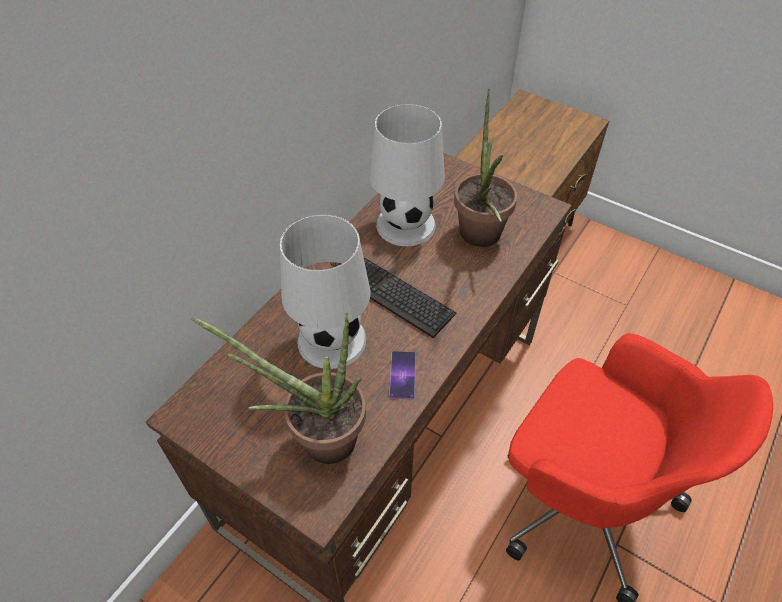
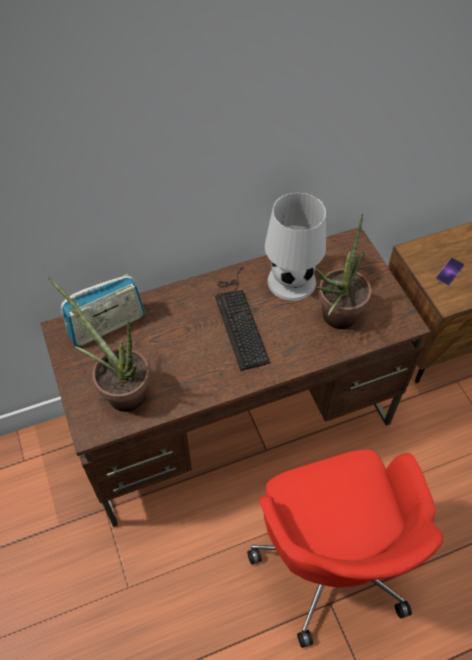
camera: 35 degrees right, 5 degrees up
white table lamp [280,214,370,369] -> none
phone [389,351,416,400] -> phone moved to [436,258,465,286]
none -> radio [61,274,145,347]

